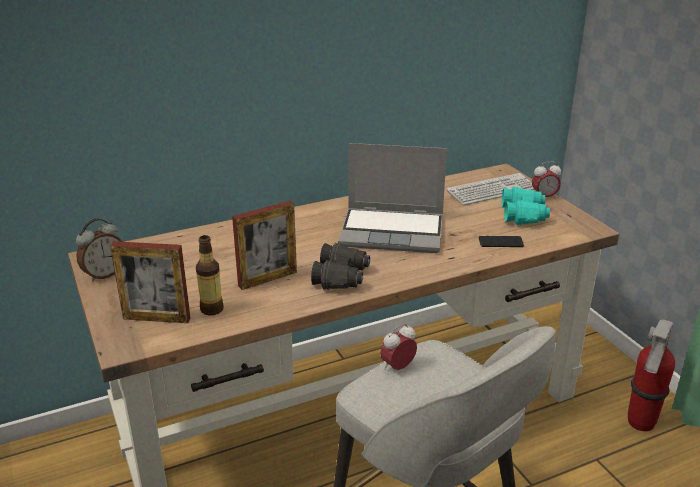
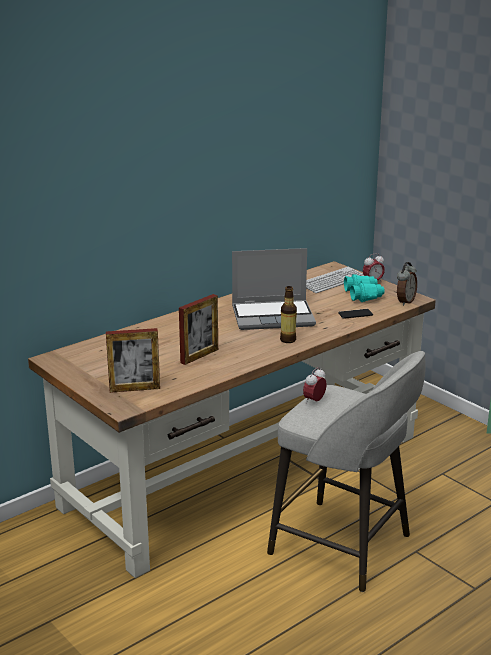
camera: 15 degrees left, 5 degrees down
alarm clock [76,218,123,281] -> alarm clock moved to [397,262,417,306]
bottle [196,235,224,315] -> bottle moved to [280,286,297,343]
black binoculars [311,243,370,290] -> none
fire extinguisher [628,319,675,431] -> none

